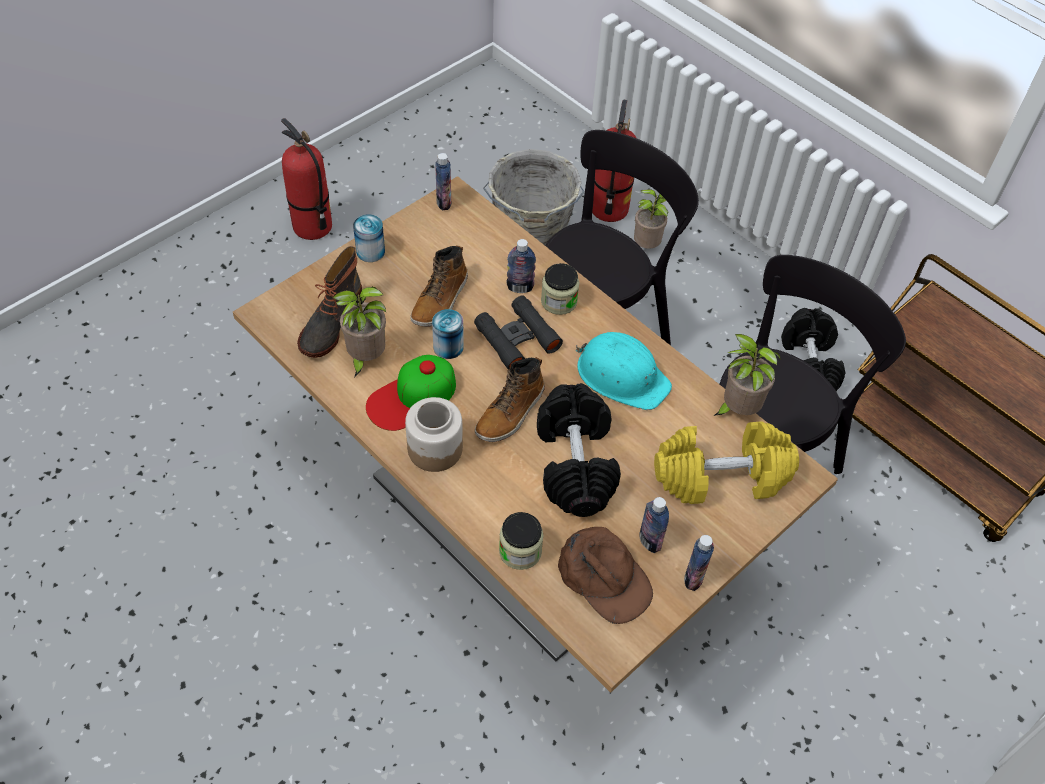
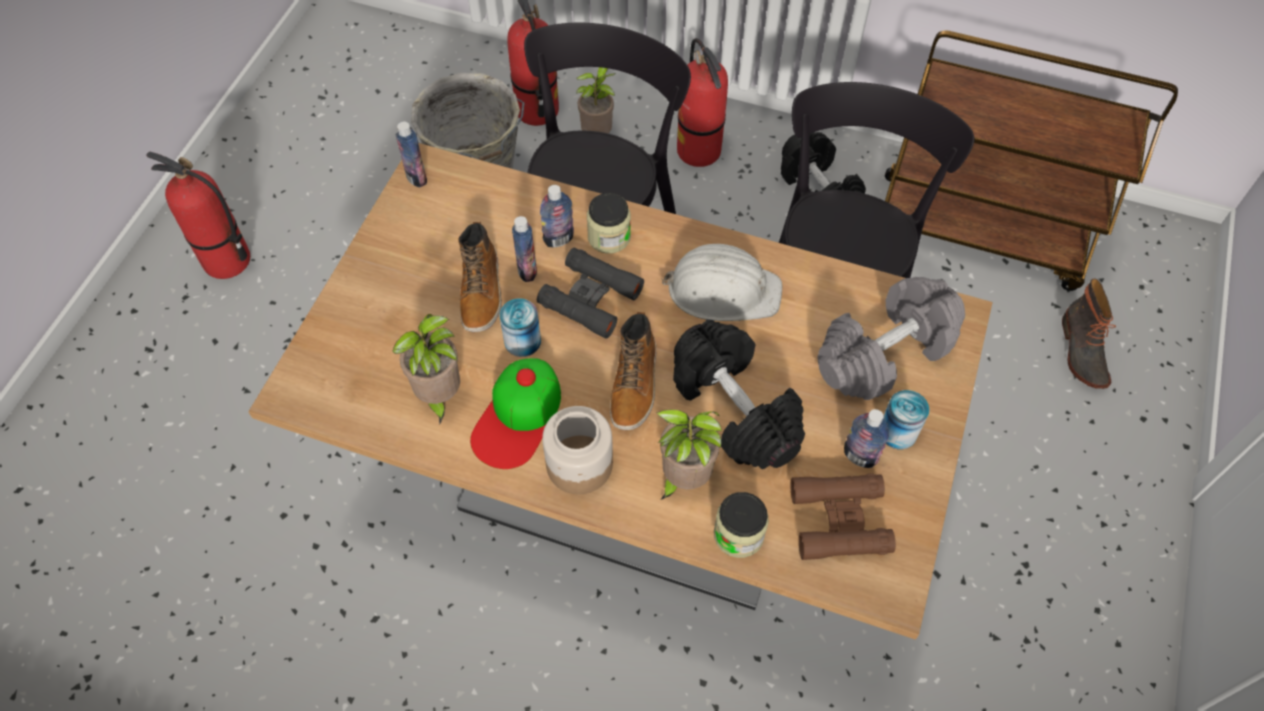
camera: 25 degrees left, 5 degrees up
boot [297,246,362,358] -> boot moved to [1062,278,1116,389]
can [353,214,385,262] -> can moved to [883,390,929,449]
brown cap [558,527,653,624] -> brown binoculars [790,473,896,560]
turquoise hard hat [576,332,672,410] -> white hard hat [661,244,782,321]
yellow dumbbell [654,421,799,504] -> grey dumbbell [818,277,965,400]
bottle [684,535,714,591] -> bottle moved to [512,216,537,282]
potted plant [713,334,781,416] -> potted plant moved to [657,409,722,500]
none -> fire extinguisher [677,38,728,167]

